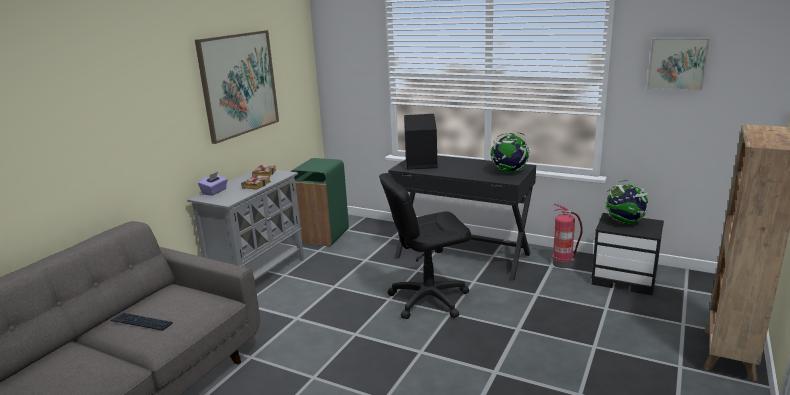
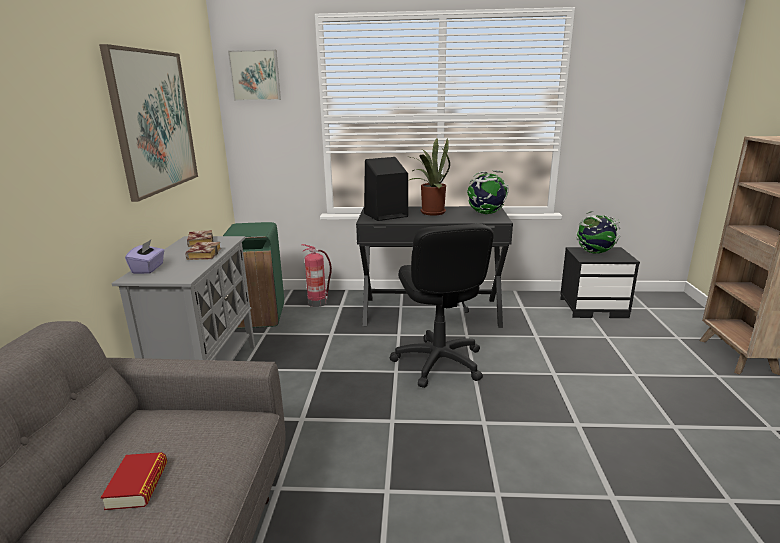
camera: 25 degrees left, 0 degrees up
keyboard [111,313,173,331] -> book [101,452,167,510]
black office chair [379,173,472,319] -> black office chair turned 60 degrees counterclockwise [390,224,494,388]
fire extinguisher [553,204,583,268] -> fire extinguisher moved to [301,244,332,307]
picture [647,38,710,91] -> picture moved to [228,50,281,101]
none -> potted plant [405,138,450,216]

